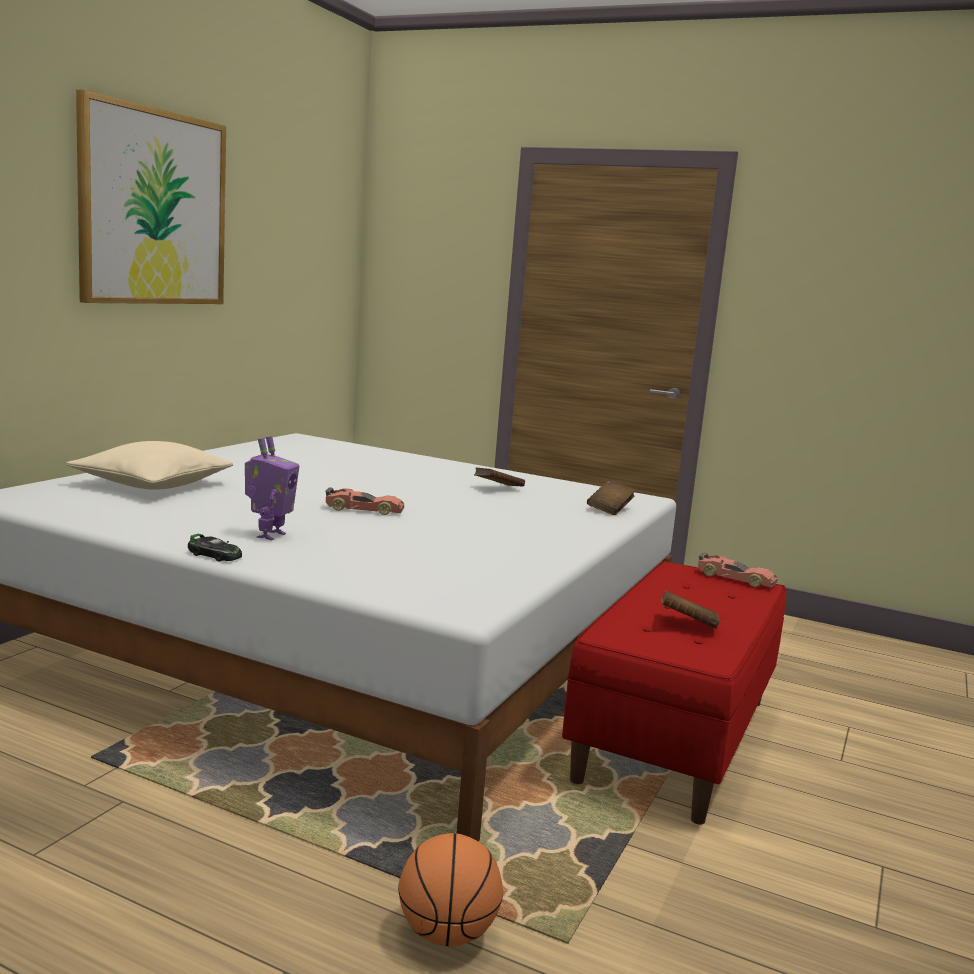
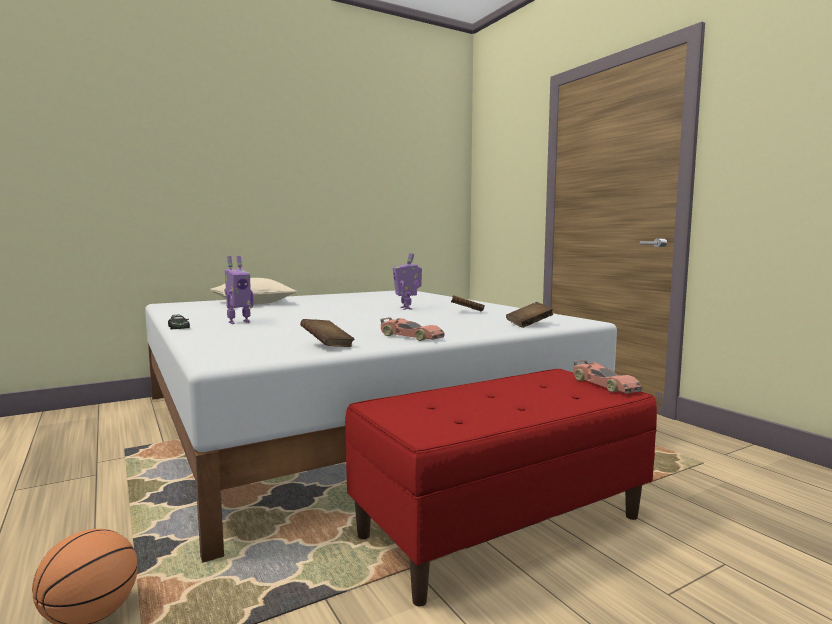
camera: 35 degrees right, 5 degrees down
picture [76,90,226,304] -> none
toy car [326,487,404,515] -> toy car moved to [380,317,444,341]
brown book [661,590,720,629] -> brown book moved to [300,319,355,347]
none -> toy robot [393,253,422,310]

